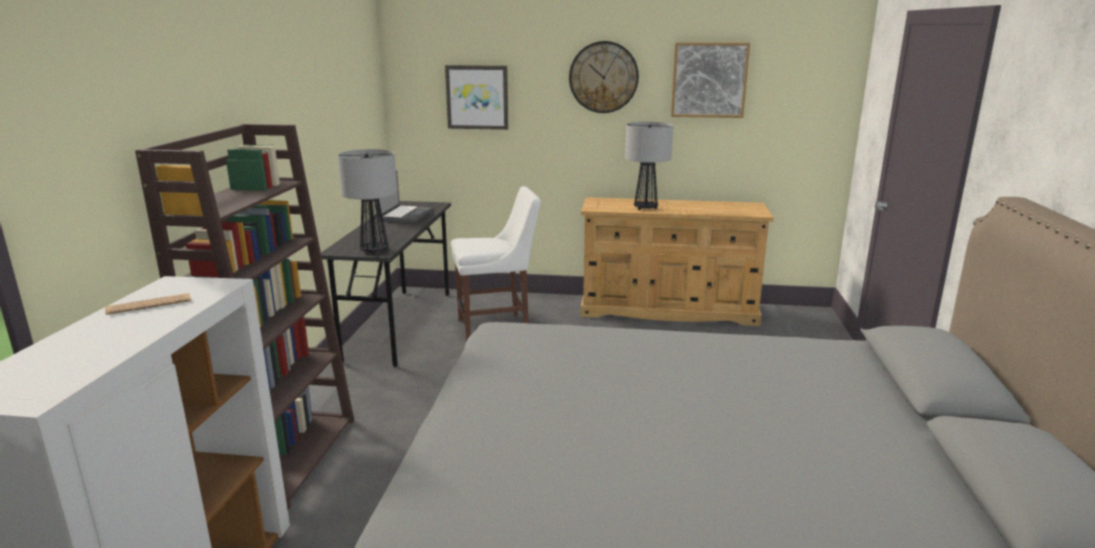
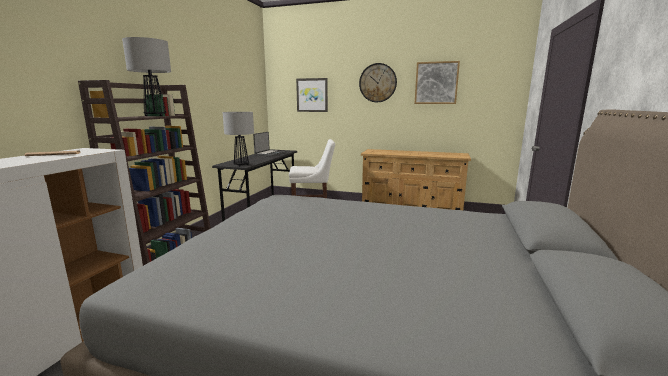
camera: 10 degrees right, 5 degrees down
table lamp [625,122,673,210] -> table lamp moved to [122,37,171,116]

